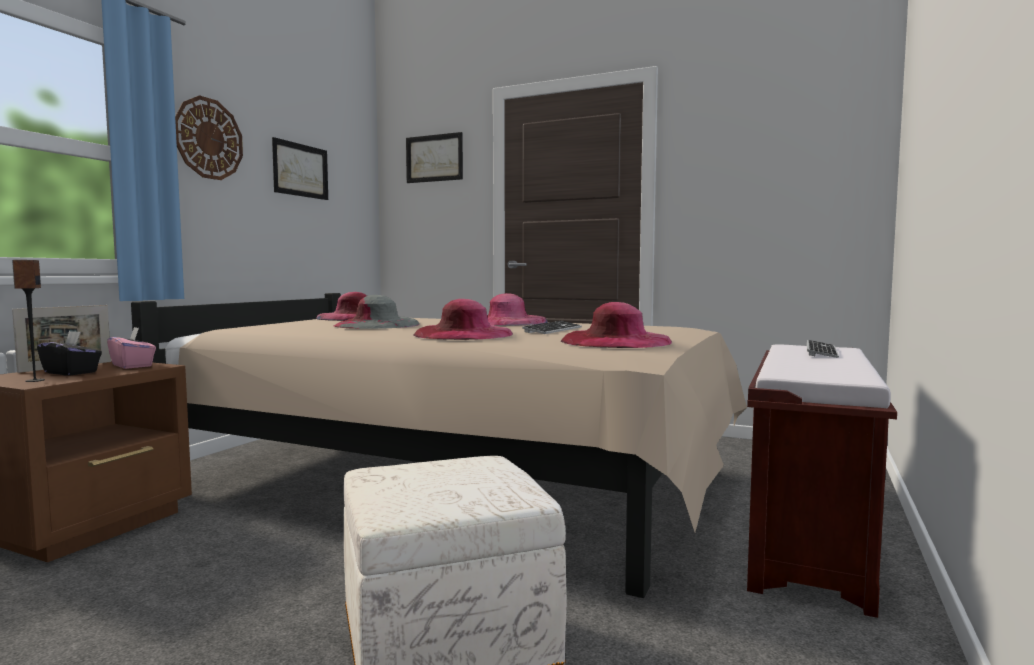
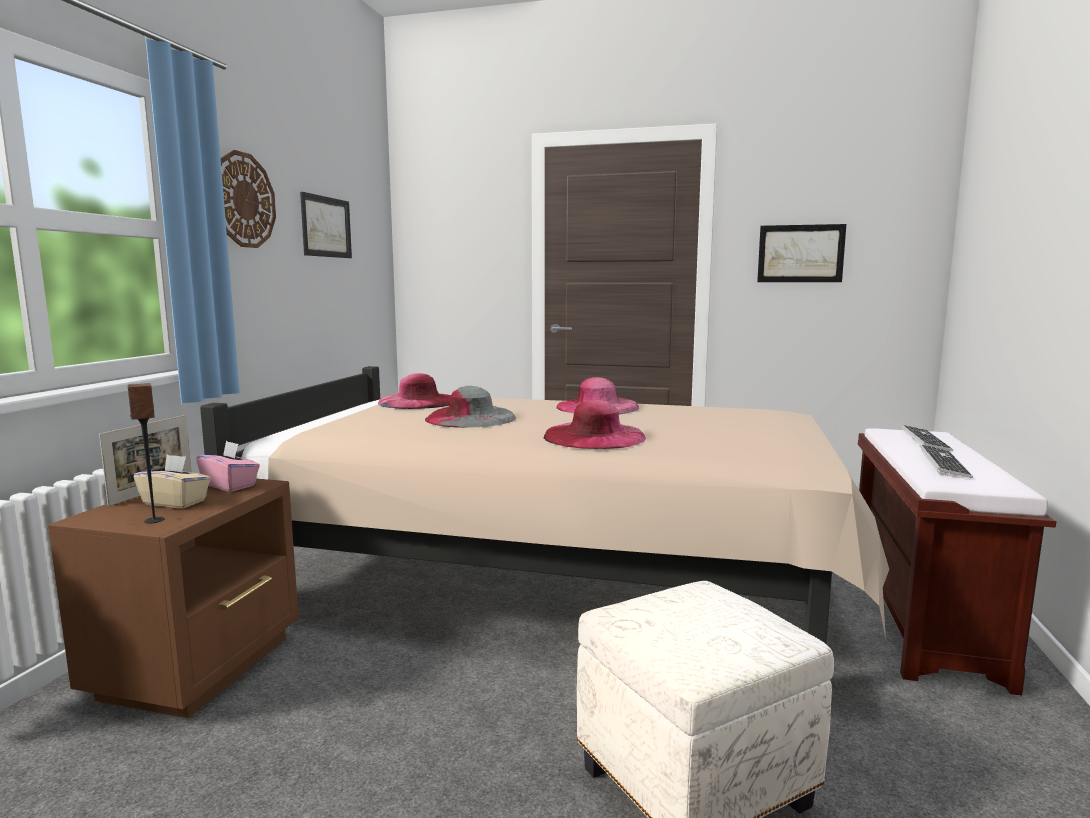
camera: 10 degrees left, 5 degrees up
black tissue box [37,331,102,376] -> beige tissue box [134,455,211,509]
picture [406,132,463,183] -> picture moved to [757,224,846,282]
keyboard [522,321,582,334] -> keyboard moved to [919,445,973,478]
pink hat [561,302,672,348] -> none

